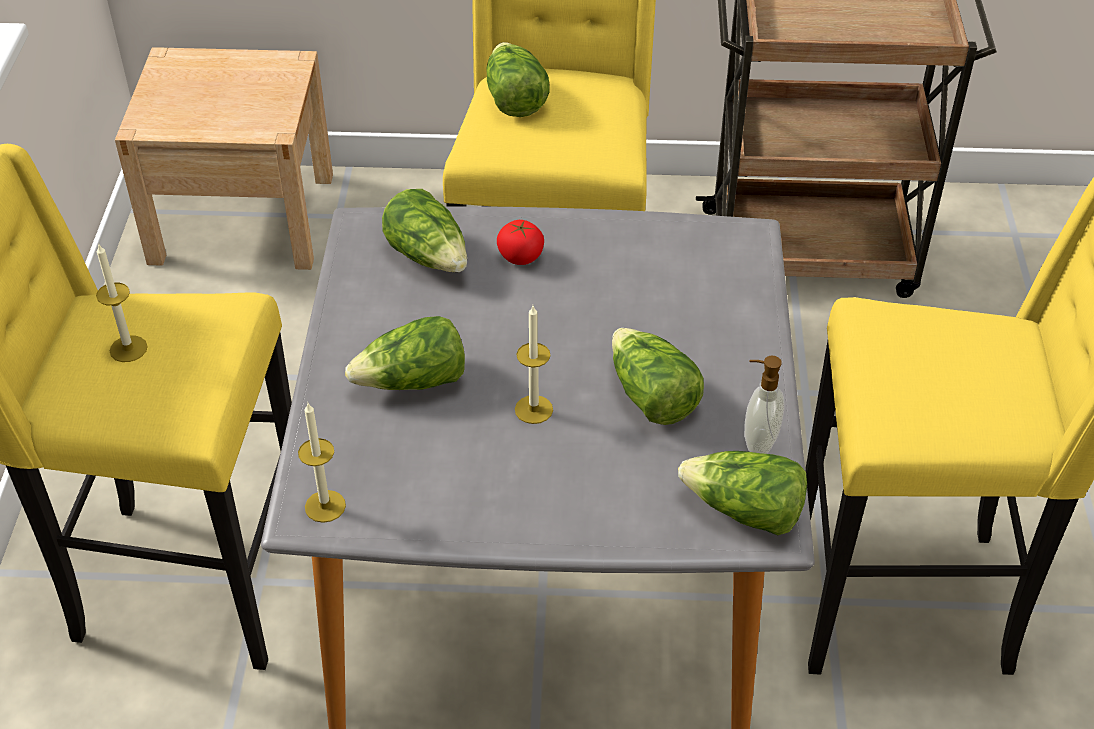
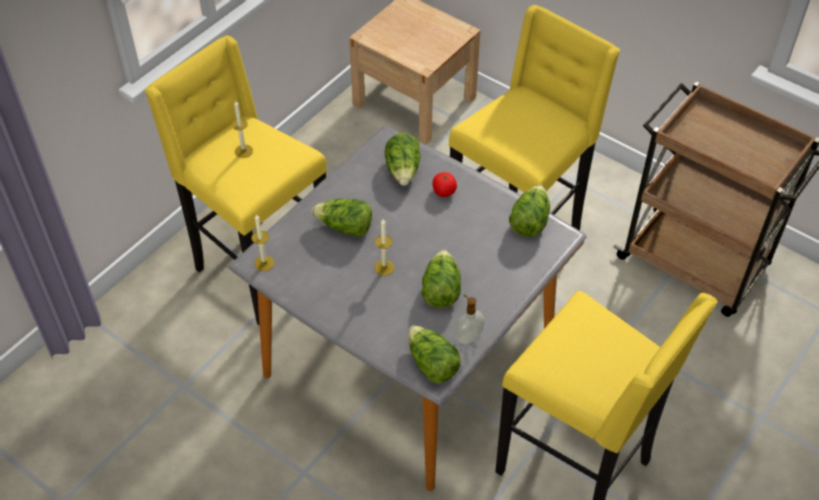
camera: 35 degrees right, 5 degrees up
lettuce [486,42,550,117] -> lettuce moved to [509,185,550,237]

